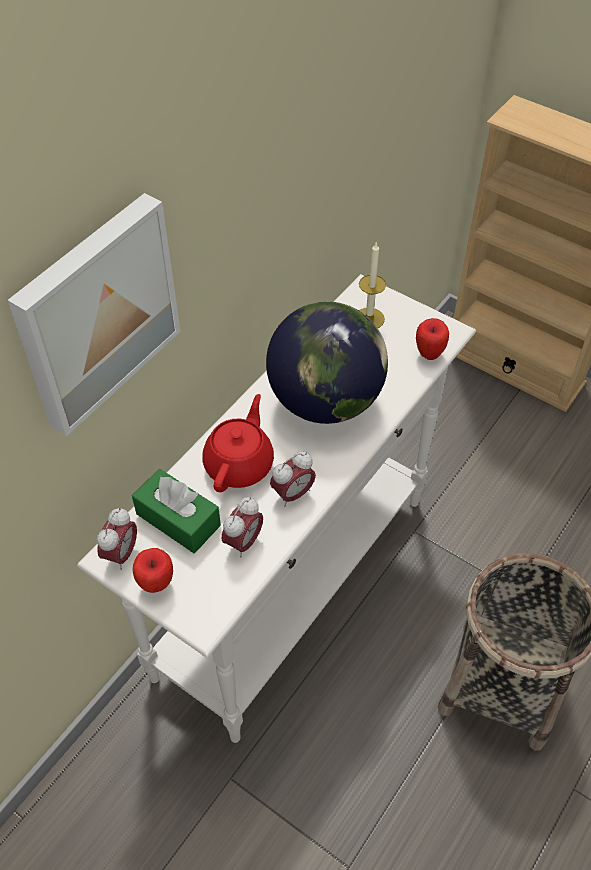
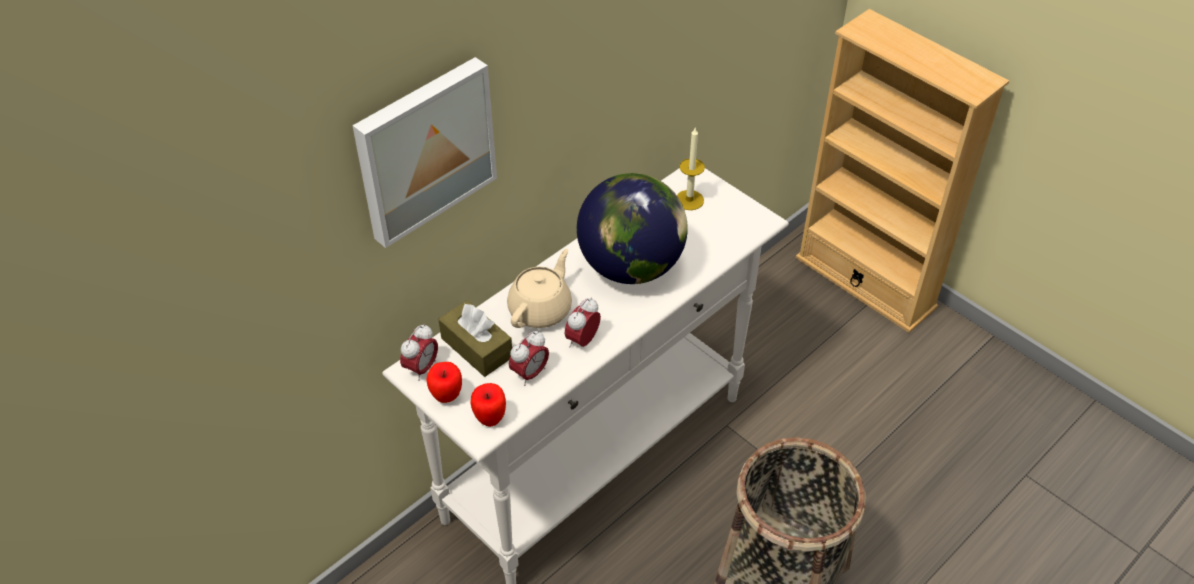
camera: 10 degrees right, 5 degrees down
green tissue box [132,469,221,553] -> brown tissue box [438,300,512,377]
red teapot [203,394,274,492] -> beige teapot [507,249,572,328]
alarm clock [270,452,316,507] -> alarm clock turned 150 degrees clockwise [565,297,601,348]
apple [416,318,449,360] -> apple moved to [471,383,506,427]

